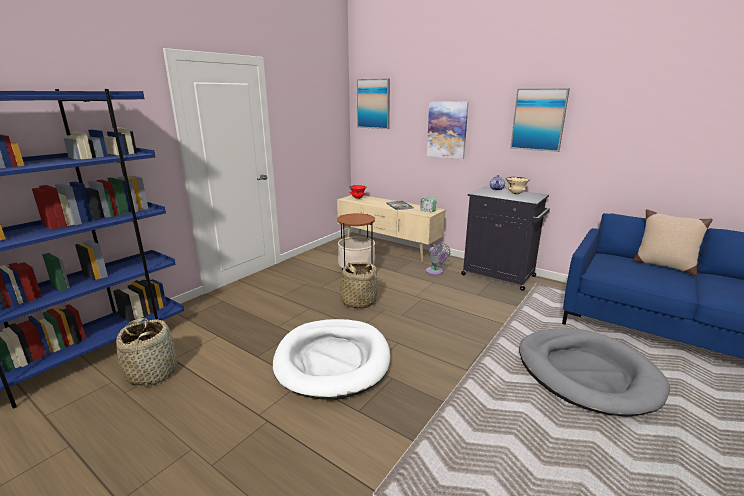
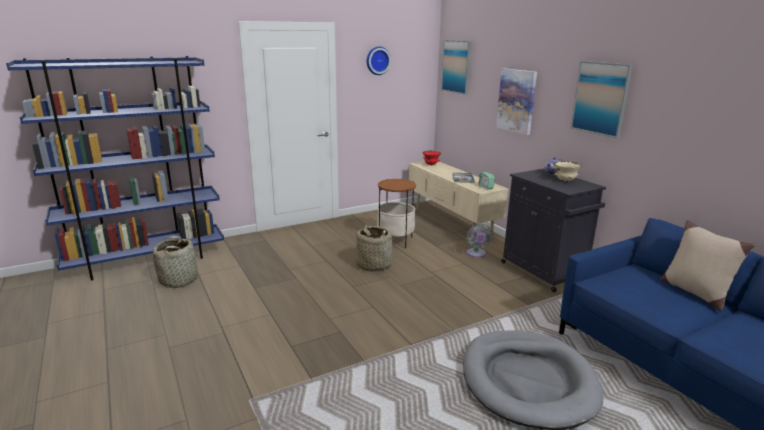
camera: 25 degrees right, 0 degrees up
white dog bed [273,319,390,400] -> none
none -> wall clock [367,46,391,75]

